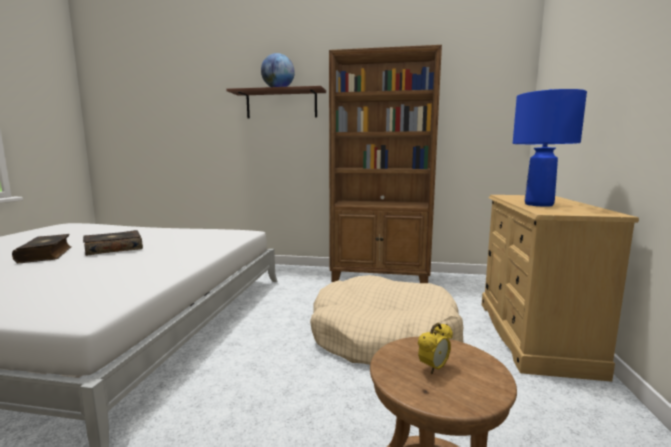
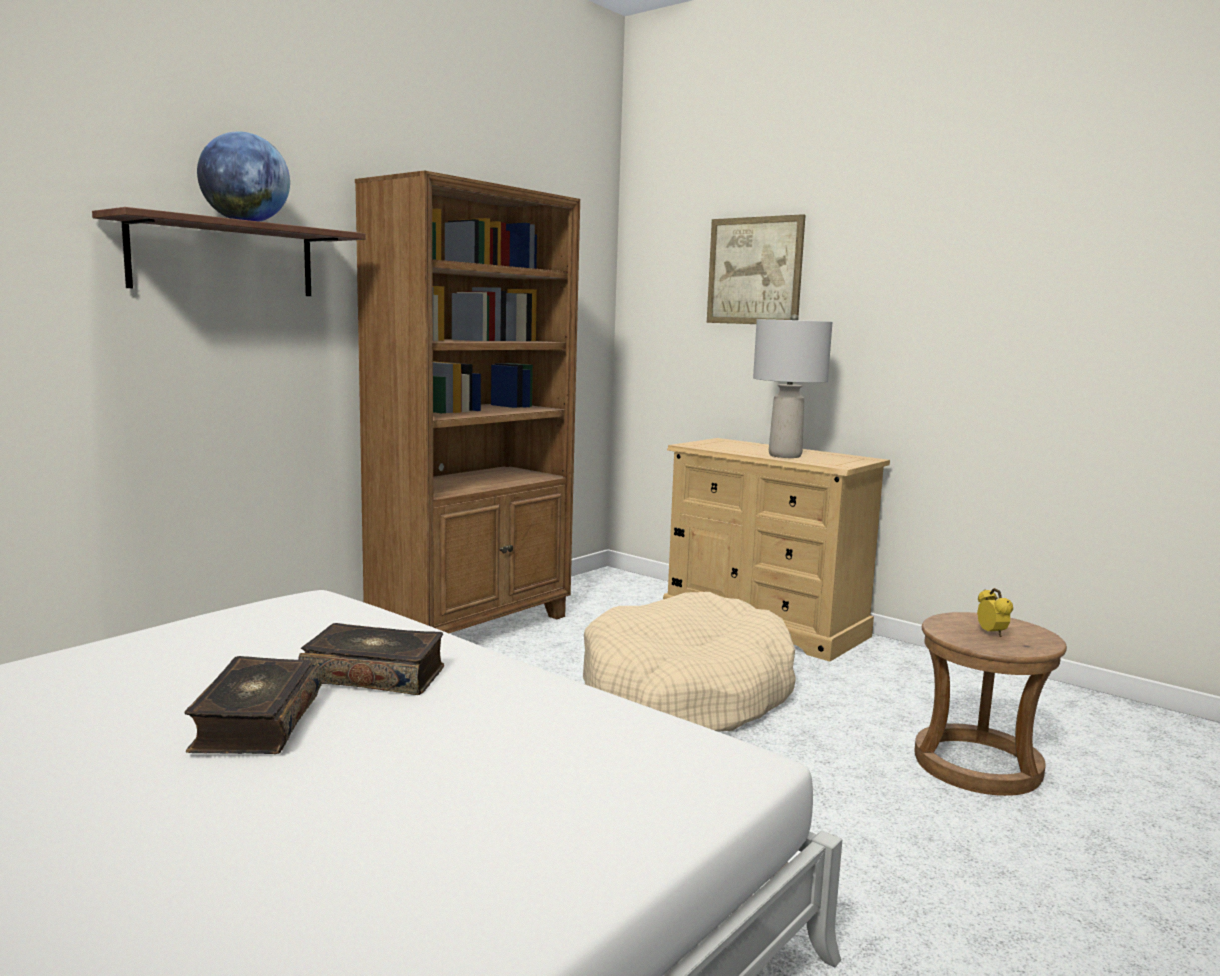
camera: 60 degrees left, 0 degrees up
book [12,234,72,263] -> book moved to [298,623,444,695]
blue table lamp [513,89,587,207] -> grey table lamp [753,314,832,458]
none -> picture [707,214,806,324]

